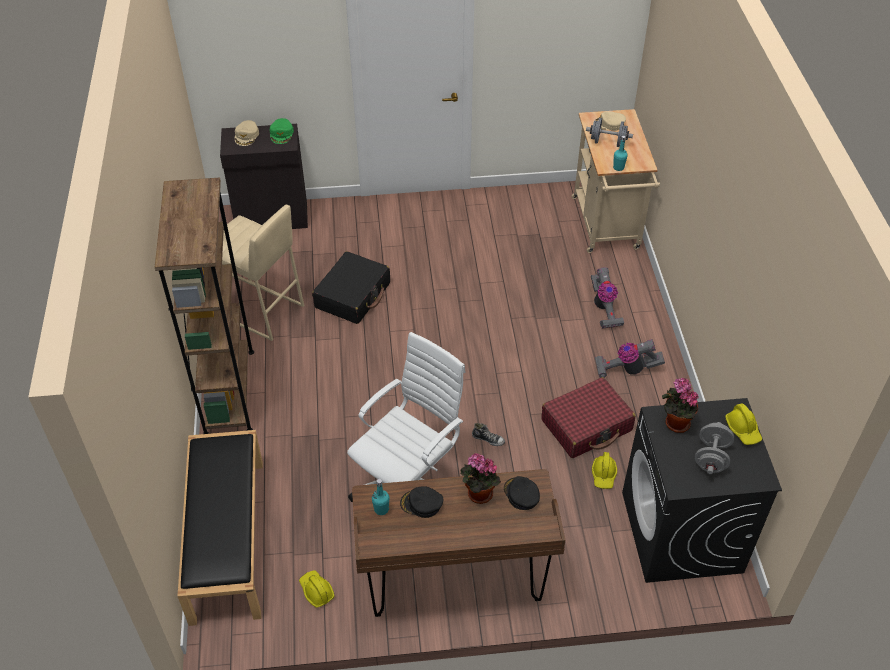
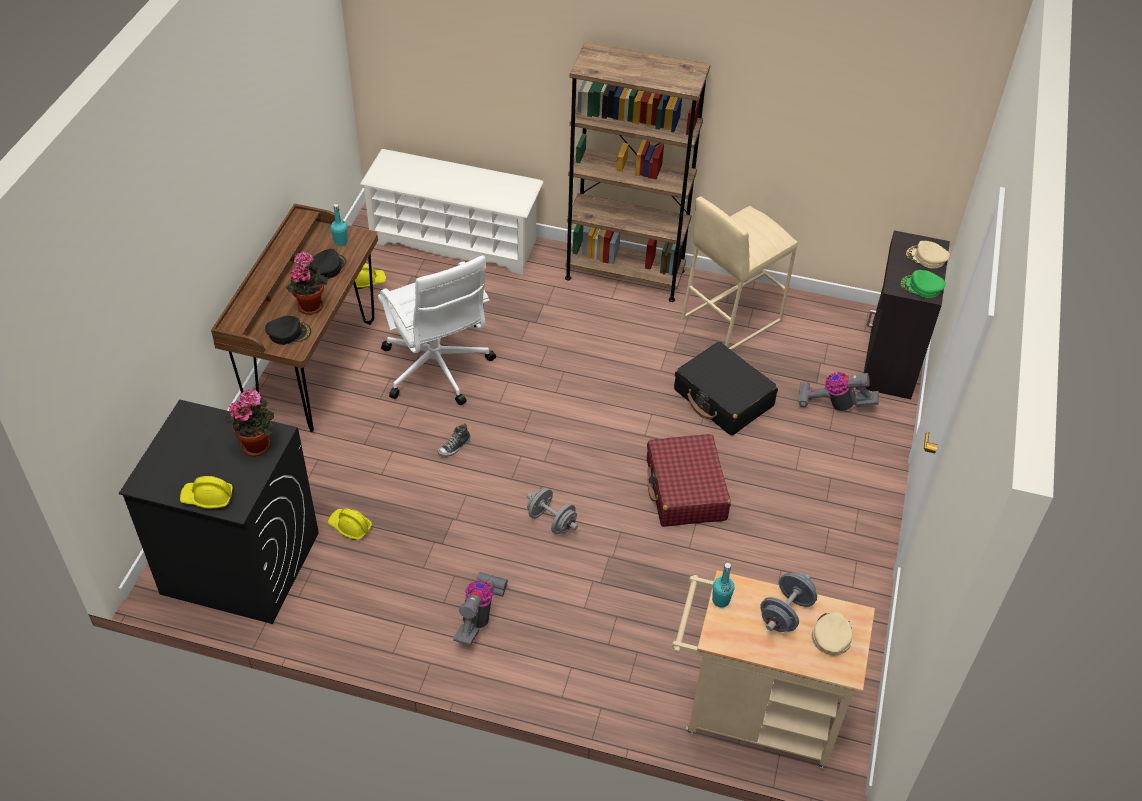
camera: 110 degrees right, 0 degrees up
black bench [177,430,263,626] -> white shoe rack [360,149,543,275]
red suitcase [541,377,635,458] -> red suitcase moved to [647,434,731,527]
vacuum cleaner [591,267,624,329] -> vacuum cleaner moved to [798,372,879,411]
grey dumbbell [695,422,734,474] -> grey dumbbell moved to [526,488,578,534]

